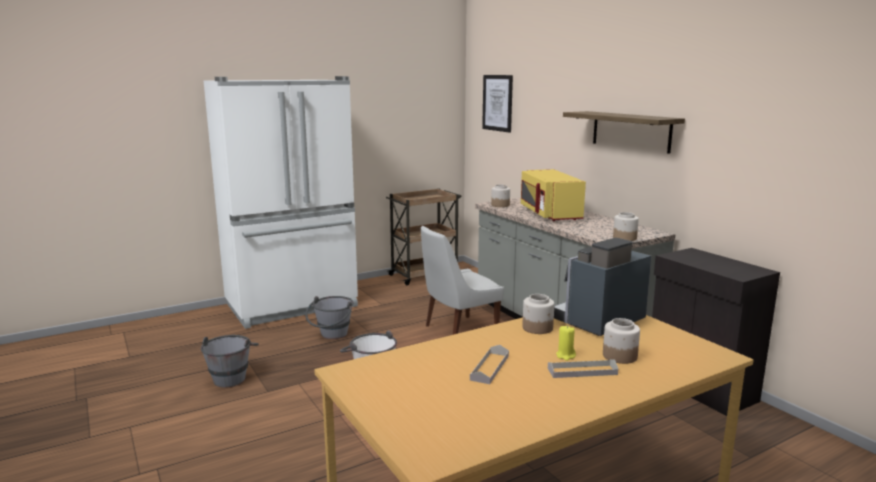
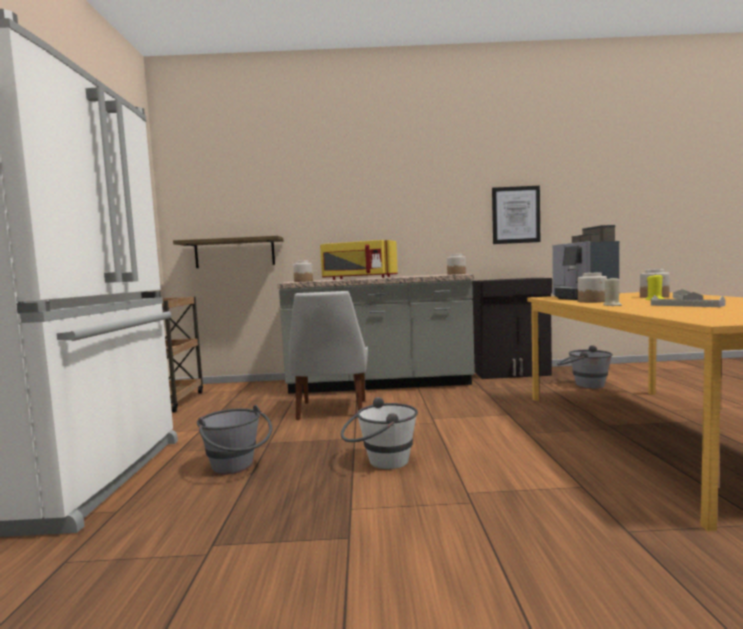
camera: 60 degrees left, 10 degrees down
grey bucket [201,335,259,388] -> grey bucket moved to [557,345,613,389]
picture [482,75,513,133] -> picture moved to [492,186,540,244]
shelf [563,111,685,154] -> shelf moved to [173,236,283,268]
none -> beige candle [603,277,622,306]

